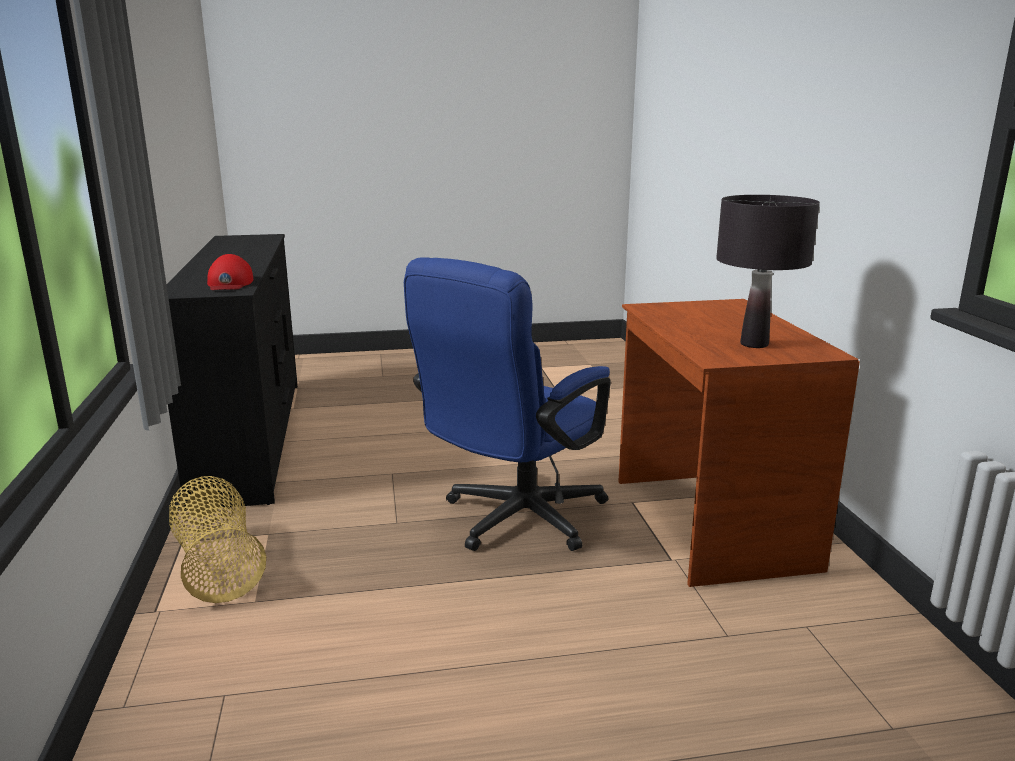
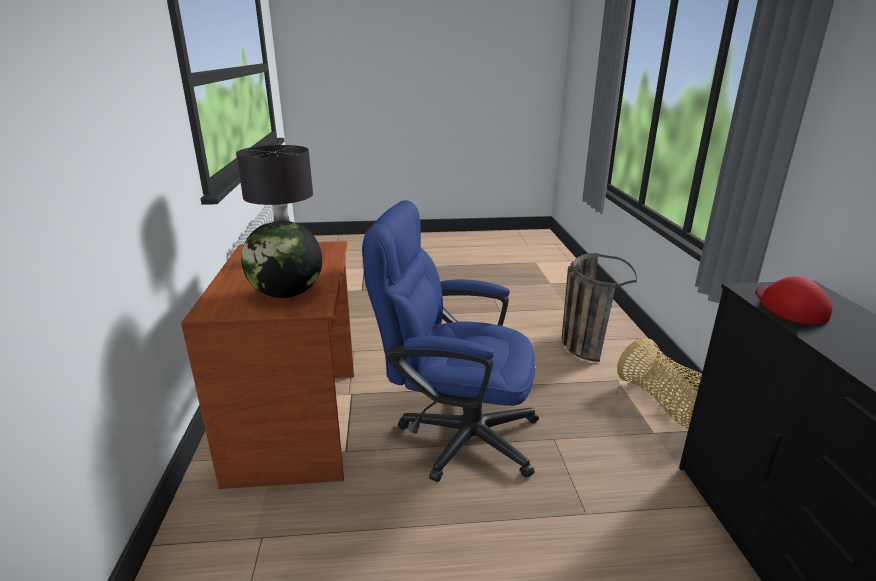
camera: 175 degrees left, 5 degrees up
blue office chair [404,257,611,551] -> blue office chair turned 120 degrees counterclockwise [362,200,539,482]
none -> globe [241,220,322,298]
none -> basket [562,253,637,362]

